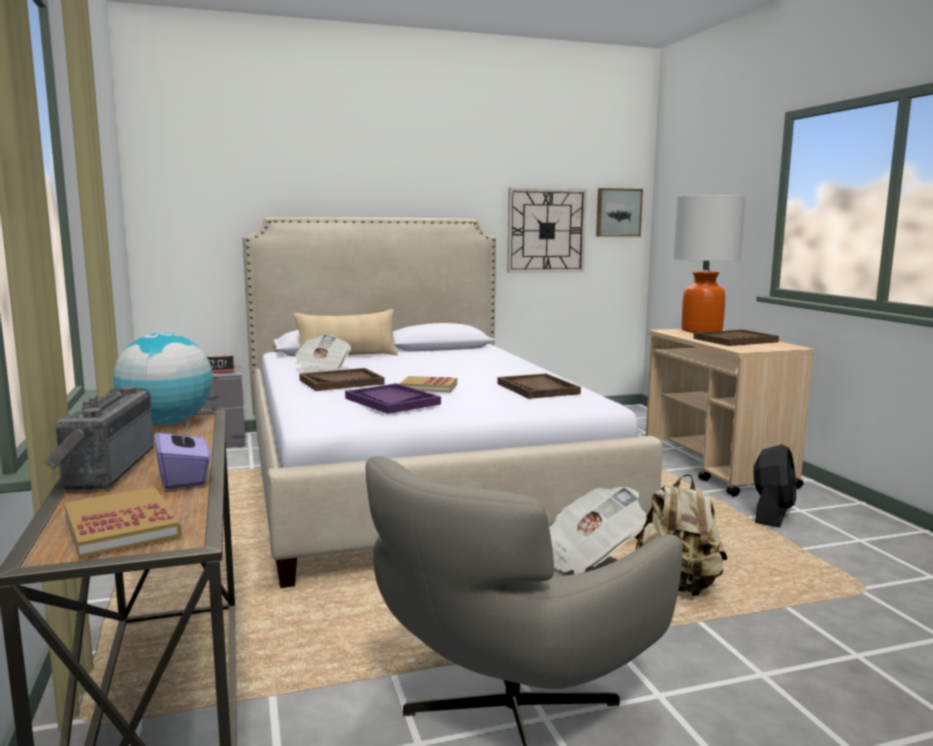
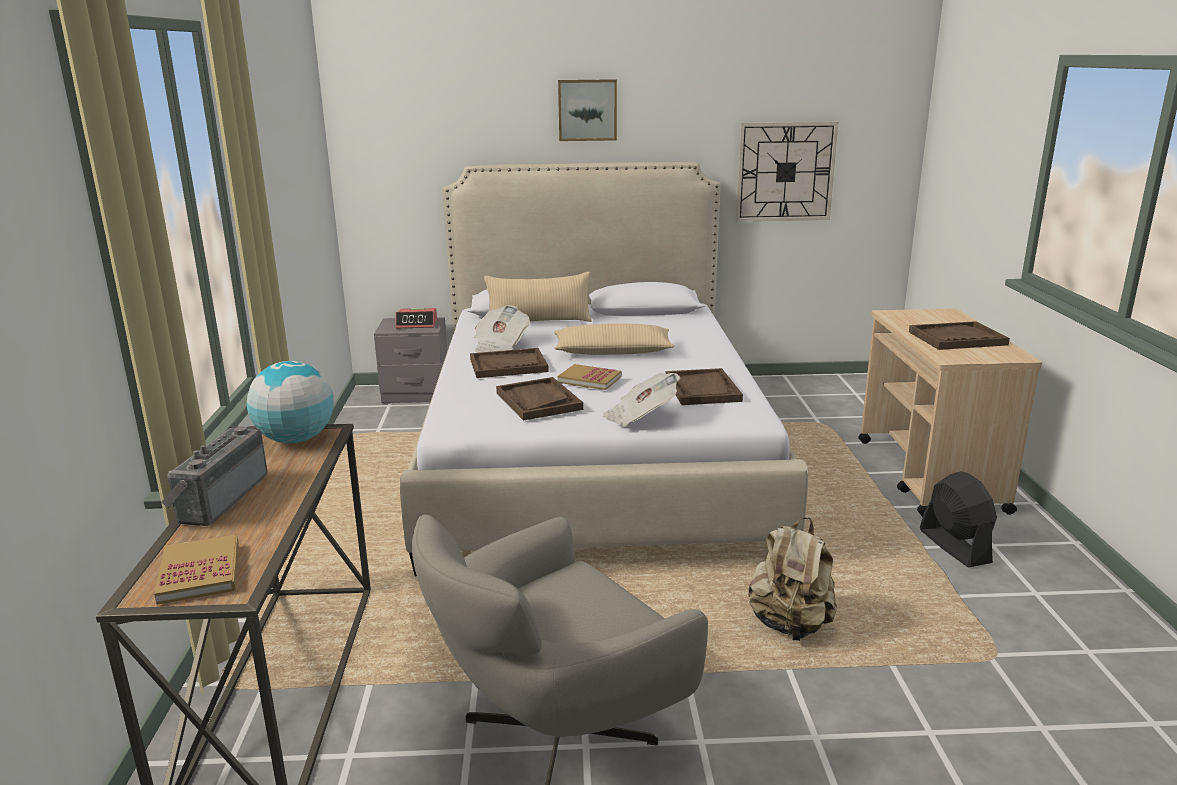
camera: 15 degrees right, 10 degrees up
purple tissue box [155,419,210,489] -> none
purple tray [345,383,441,414] -> brown tray [496,377,583,421]
newspaper [549,487,647,574] -> newspaper moved to [603,373,681,426]
picture [596,188,643,237] -> picture moved to [558,79,617,141]
table lamp [674,195,746,333] -> none
black fan [753,444,796,527] -> black fan turned 60 degrees counterclockwise [920,471,997,567]
none -> beige pillow [554,323,674,355]

